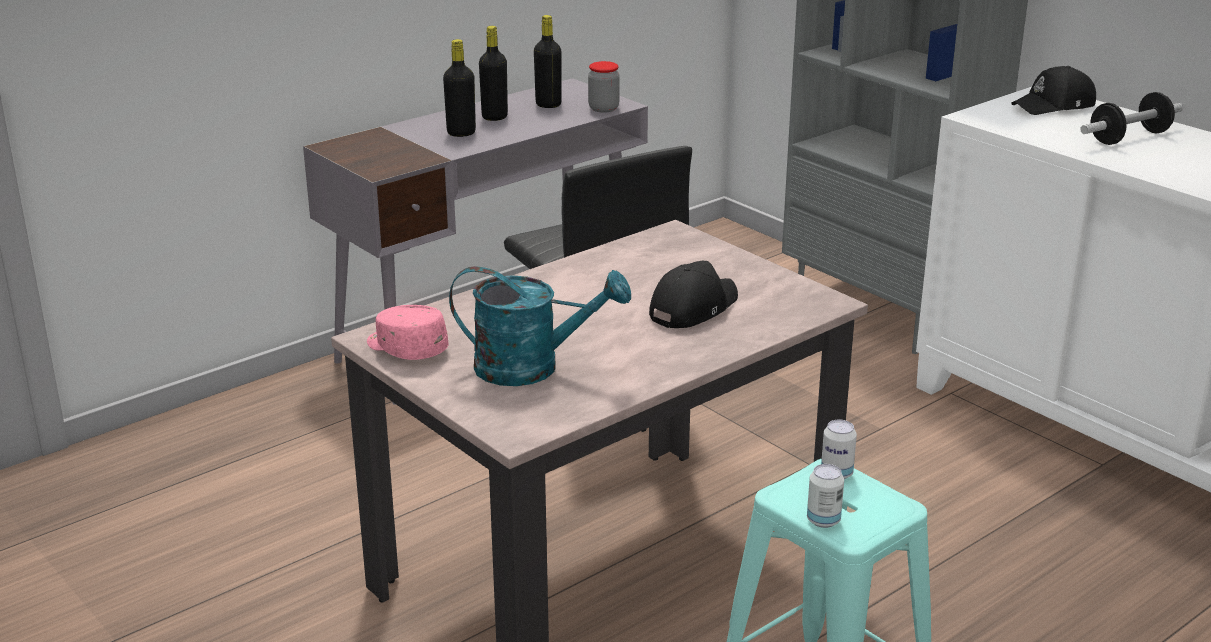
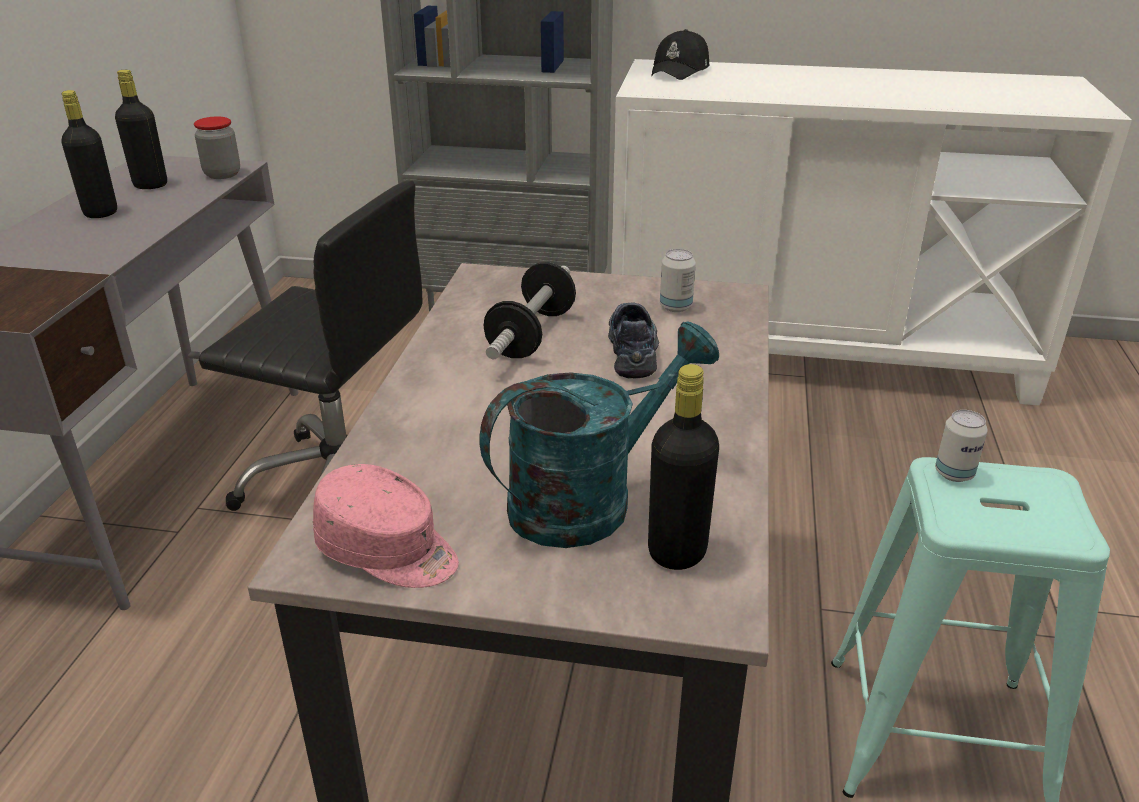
camera: 40 degrees left, 5 degrees up
pink cap [367,305,449,360] -> pink cap turned 150 degrees counterclockwise [313,464,459,588]
black bottle [443,39,476,137] -> black bottle moved to [648,364,719,570]
black cap [649,261,738,328] -> shoe [608,303,659,379]
can [807,464,844,528] -> can moved to [660,249,696,312]
dumbbell [1080,92,1183,145] -> dumbbell moved to [484,262,576,359]

